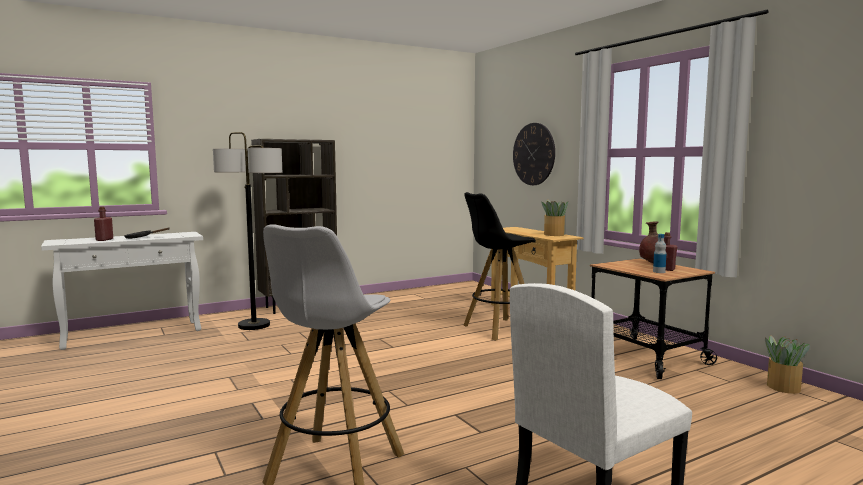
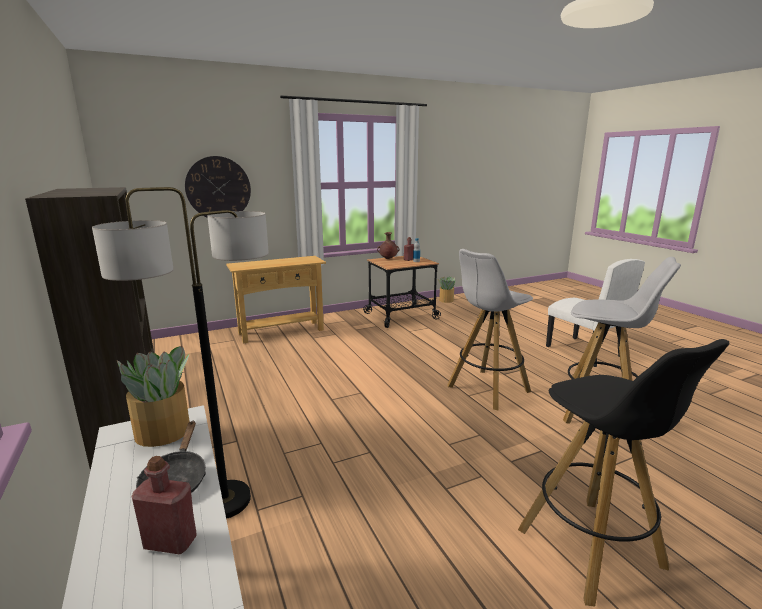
camera: 85 degrees left, 10 degrees up
black stool [463,192,536,341] -> black stool moved to [518,339,730,607]
potted plant [542,200,569,236] -> potted plant moved to [117,346,190,447]
none -> white stool [447,249,533,410]

